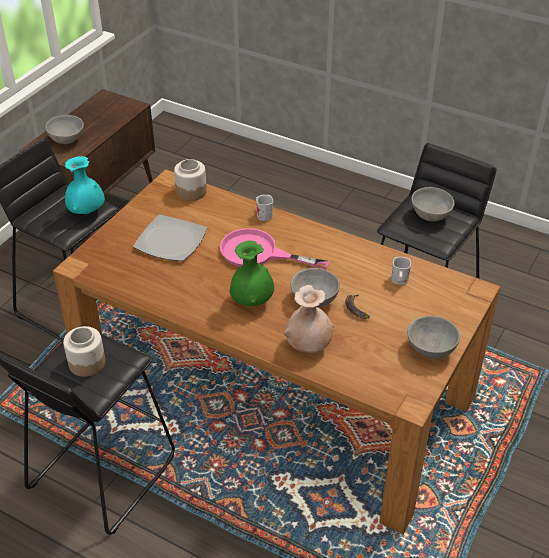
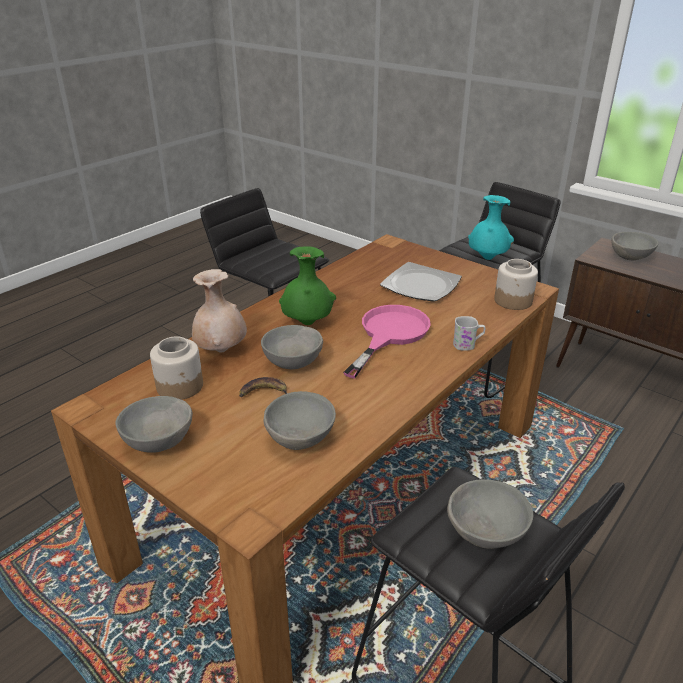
camera: 100 degrees right, 10 degrees down
jar [63,326,105,377] -> jar moved to [150,336,203,400]
white mug [391,257,411,285] -> grey bowl [264,391,336,450]

